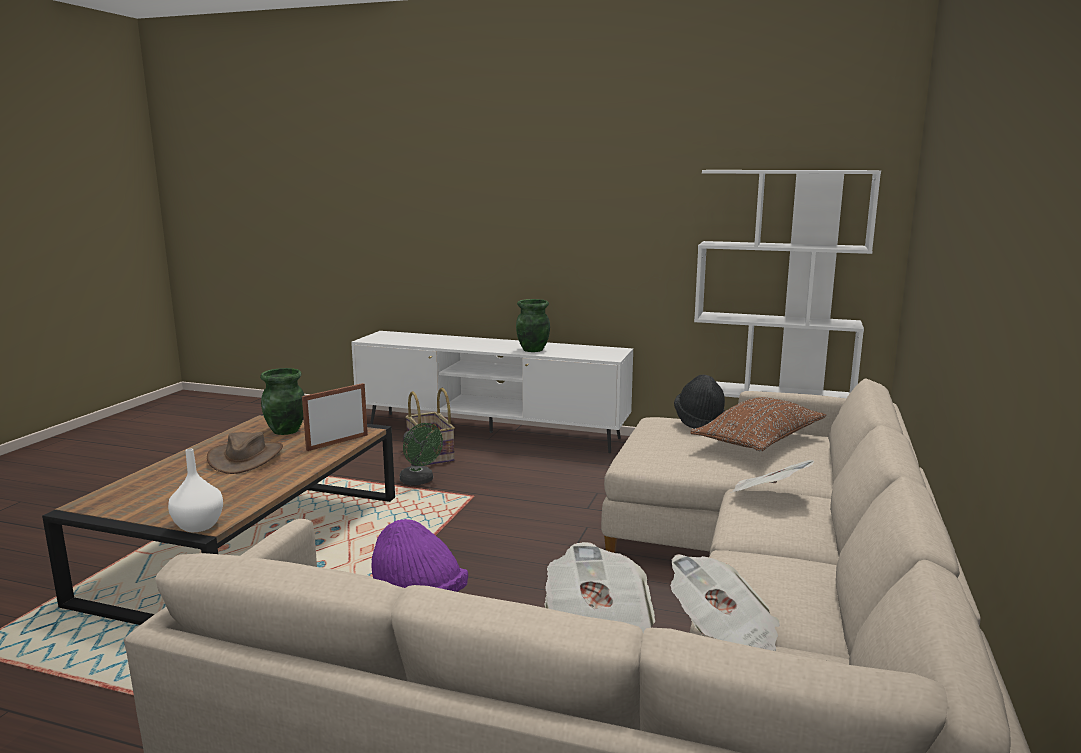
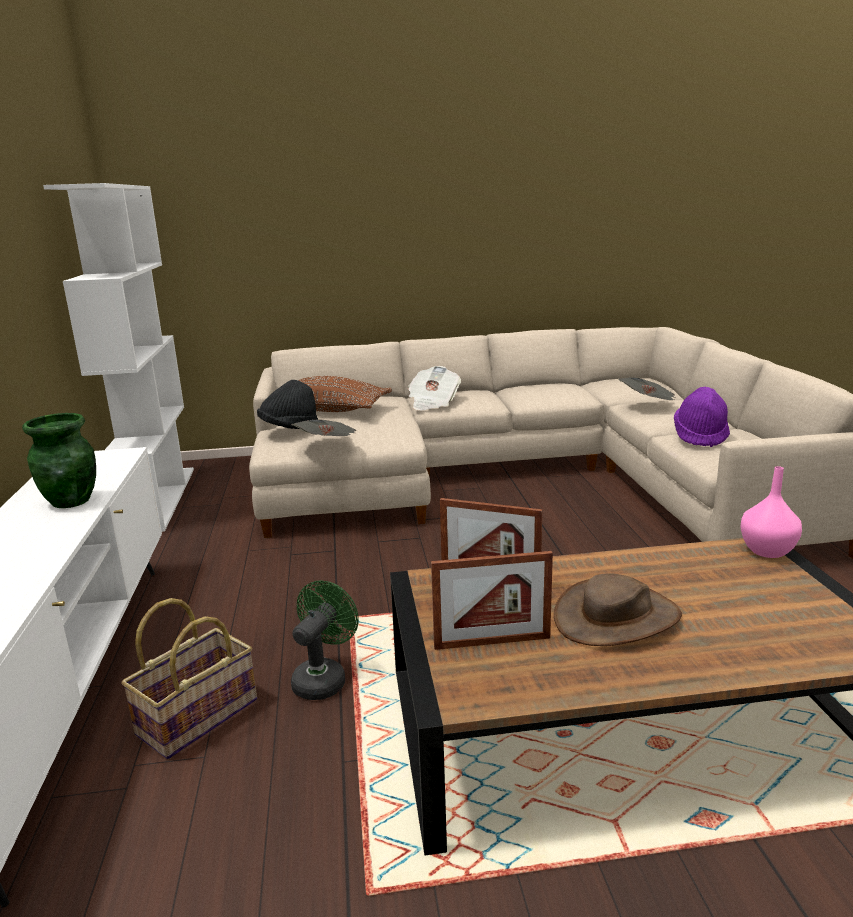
camera: 115 degrees left, 5 degrees up
white vase [168,449,223,532] -> pink vase [740,466,802,558]
green vase [260,368,305,435] -> picture frame [431,551,553,650]
newspaper [670,554,780,651] -> newspaper moved to [291,420,356,436]

